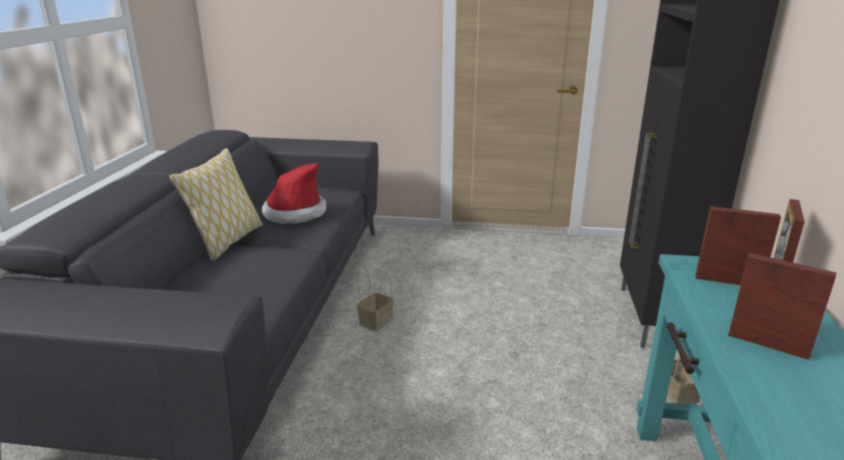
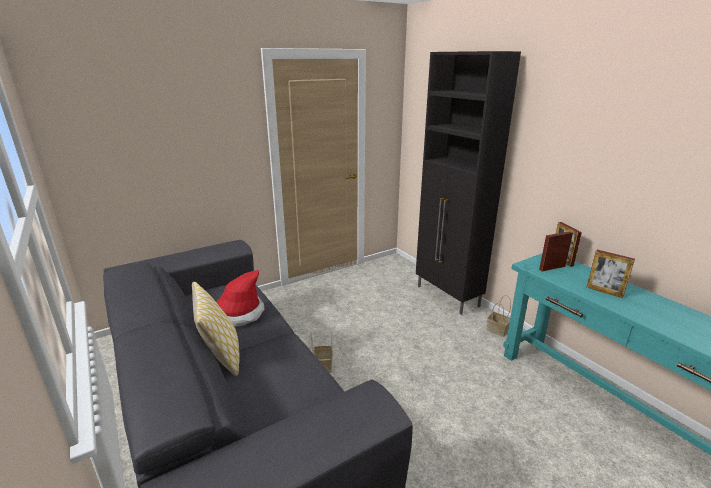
camera: 40 degrees left, 0 degrees up
picture frame [728,253,836,360] -> picture frame turned 135 degrees counterclockwise [586,250,635,298]

